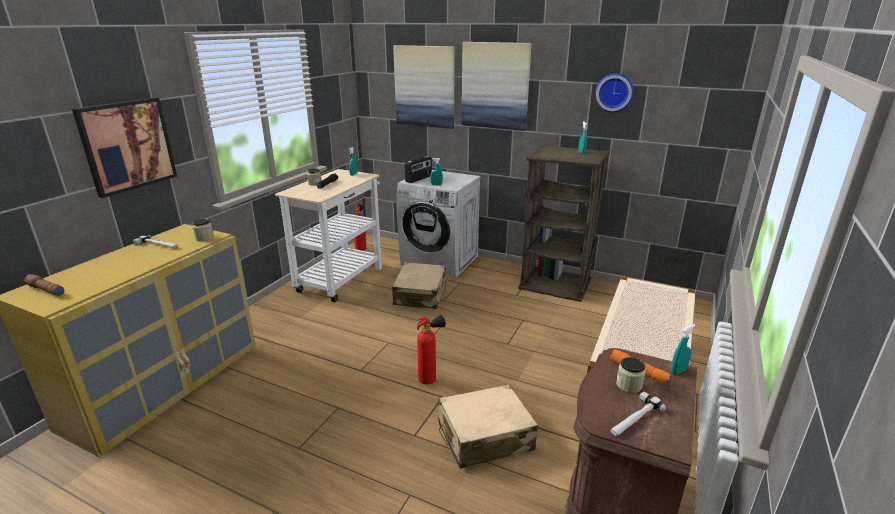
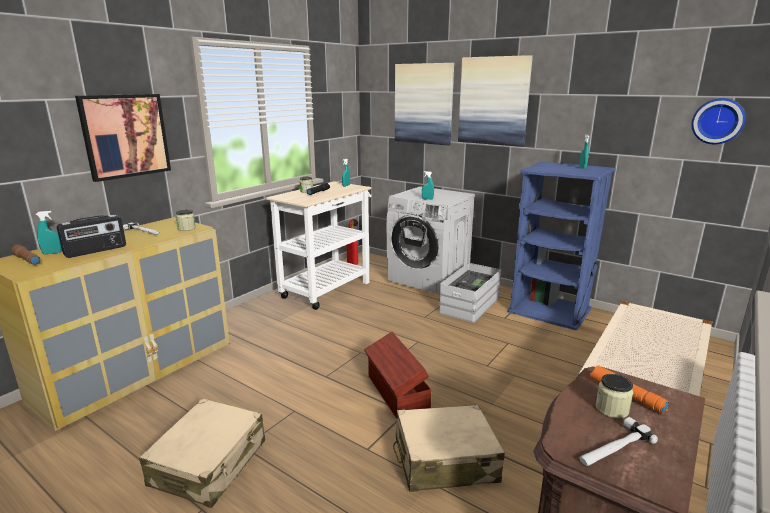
camera: 10 degrees right, 5 degrees down
beige suitcase [392,262,446,309] -> beige suitcase moved to [139,398,265,508]
radio [405,156,432,183] -> radio moved to [57,214,126,258]
fire extinguisher [417,315,446,384] -> brown storage box [364,332,431,418]
brown bookcase [518,145,610,302] -> blue bookcase [507,161,615,330]
wall clock [595,73,634,112] -> wall clock moved to [692,98,746,144]
turquoise spray bottle [671,324,695,375] -> turquoise spray bottle moved to [36,211,62,254]
none -> grey storage box [438,263,502,323]

